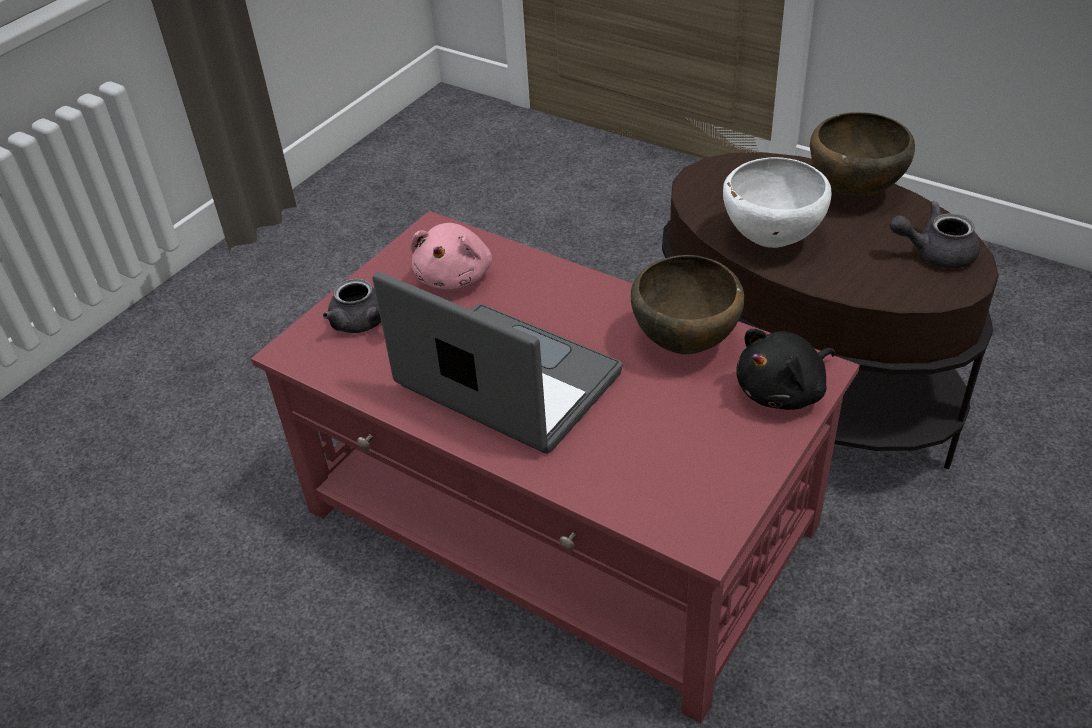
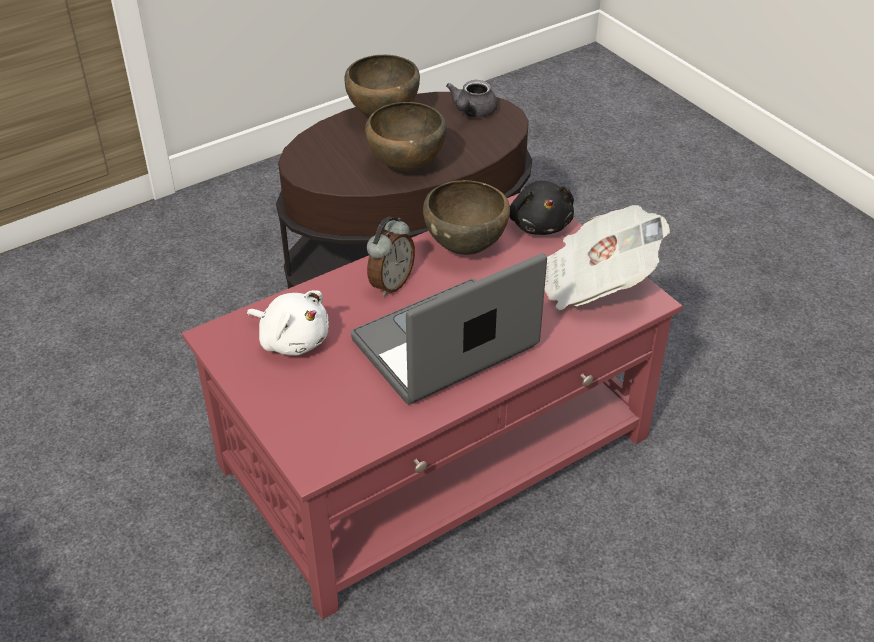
camera: 70 degrees left, 0 degrees up
grey teapot [323,278,381,333] -> none
pink plush toy [410,223,492,290] -> white plush toy [247,290,329,356]
white bowl [723,157,831,248] -> brown bowl [365,102,447,172]
none -> alarm clock [367,217,415,297]
none -> newspaper [545,205,670,310]

